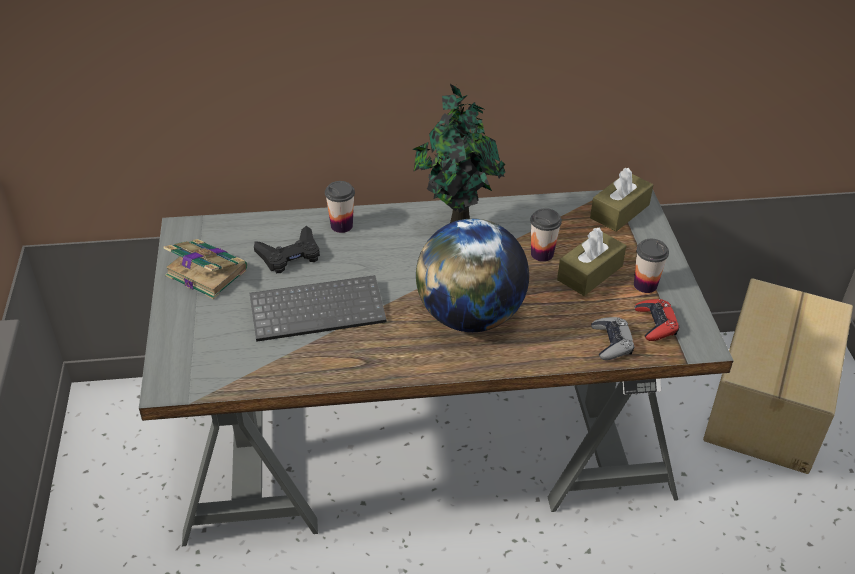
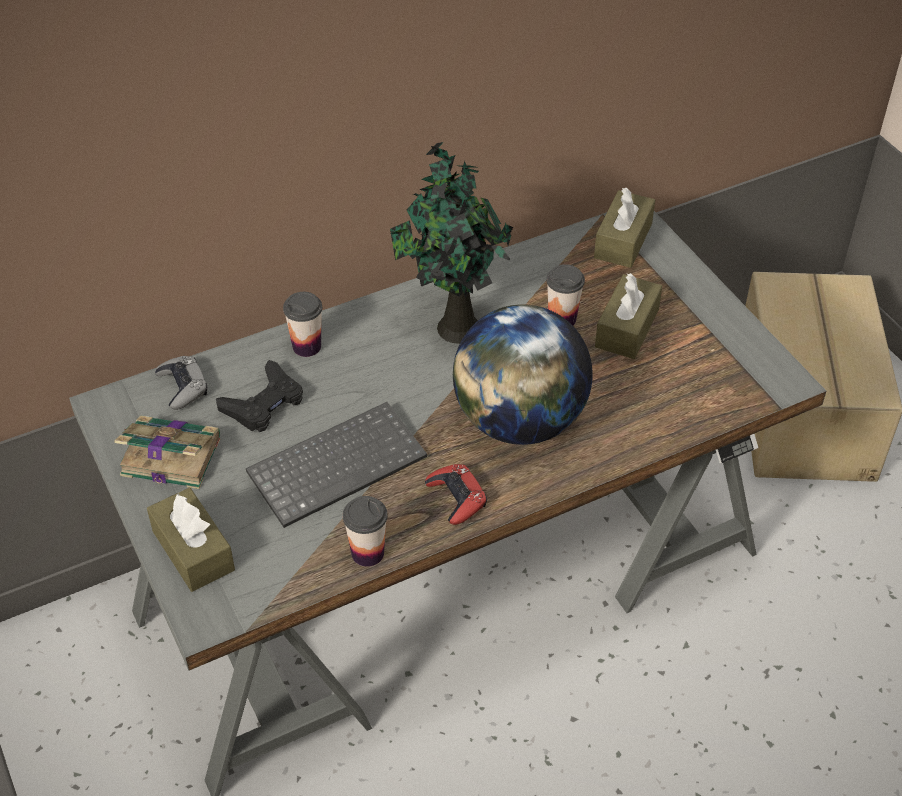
camera: 20 degrees left, 5 degrees up
grey game controller [591,317,635,360] -> grey game controller moved to [155,356,208,410]
cup [634,239,669,293] -> cup moved to [343,496,388,567]
red game controller [635,299,679,341] -> red game controller moved to [425,464,487,525]
none -> brown tissue box [147,488,235,592]

